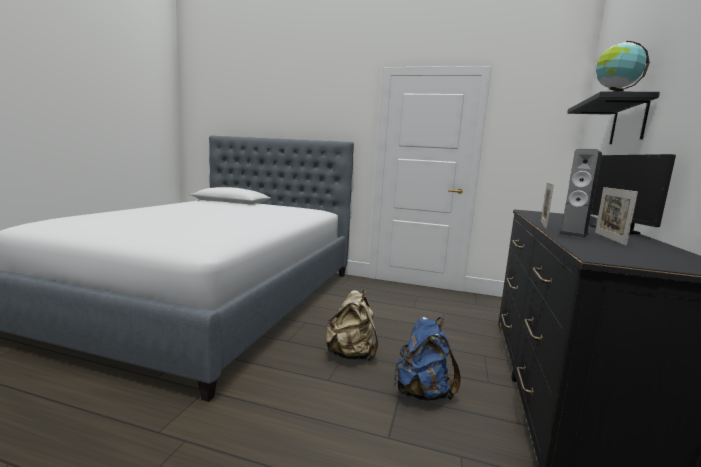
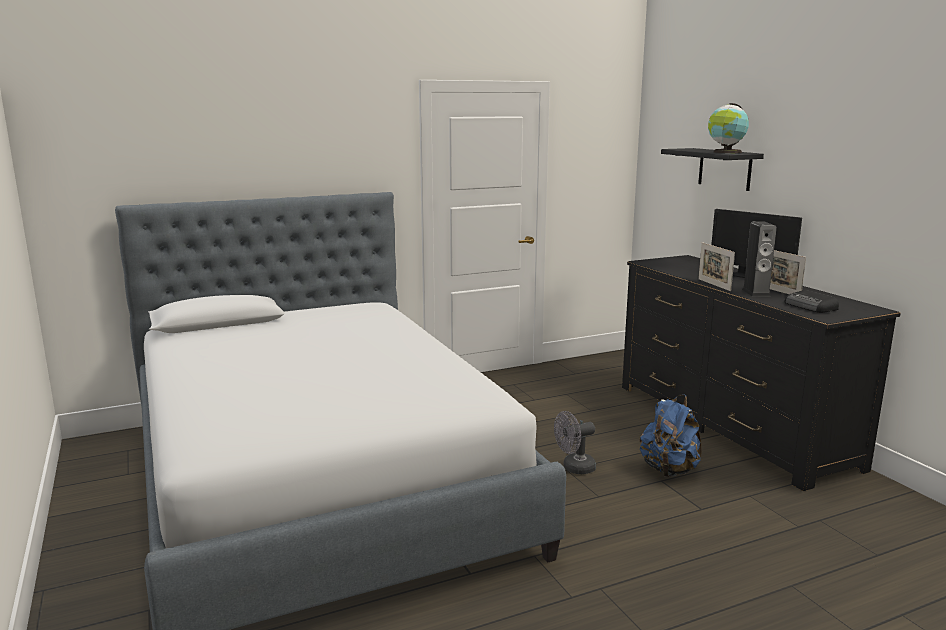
camera: 40 degrees left, 5 degrees up
beige backpack [325,290,378,362] -> grey fan [554,411,596,474]
none -> radio [784,290,839,313]

